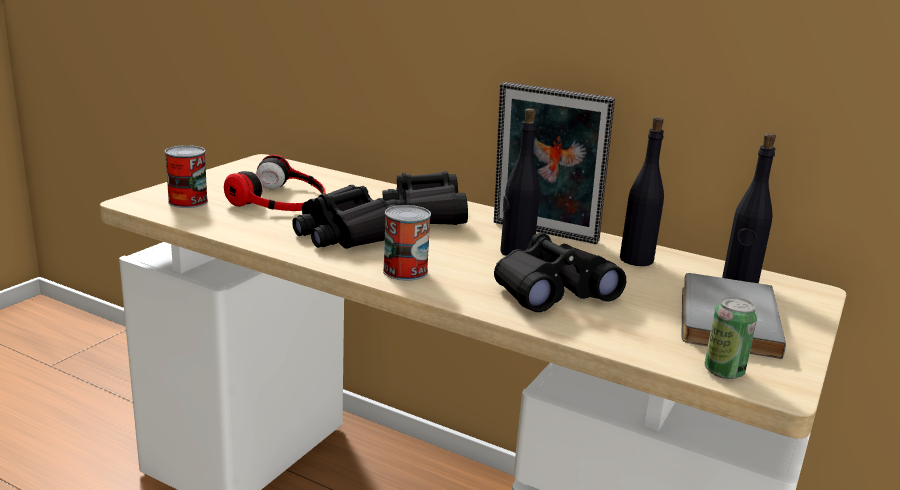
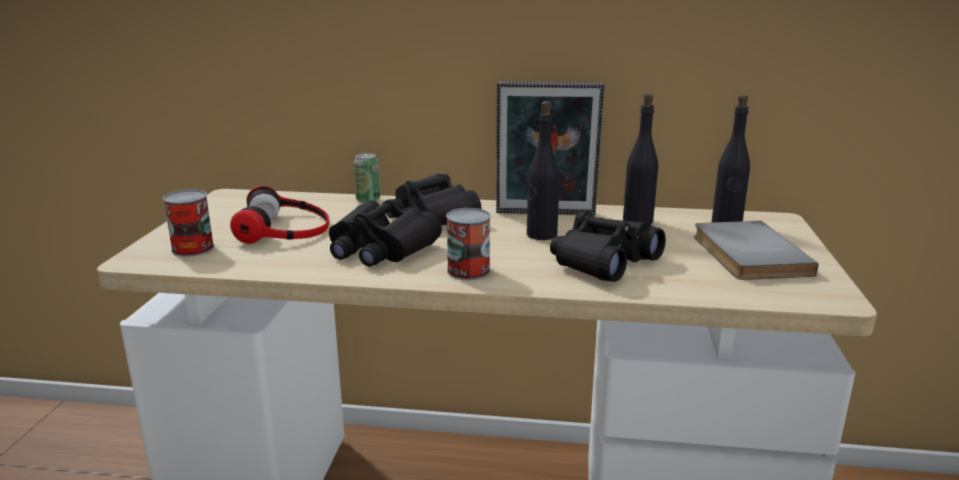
camera: 20 degrees left, 0 degrees up
can [704,297,757,379] -> can moved to [353,153,380,203]

